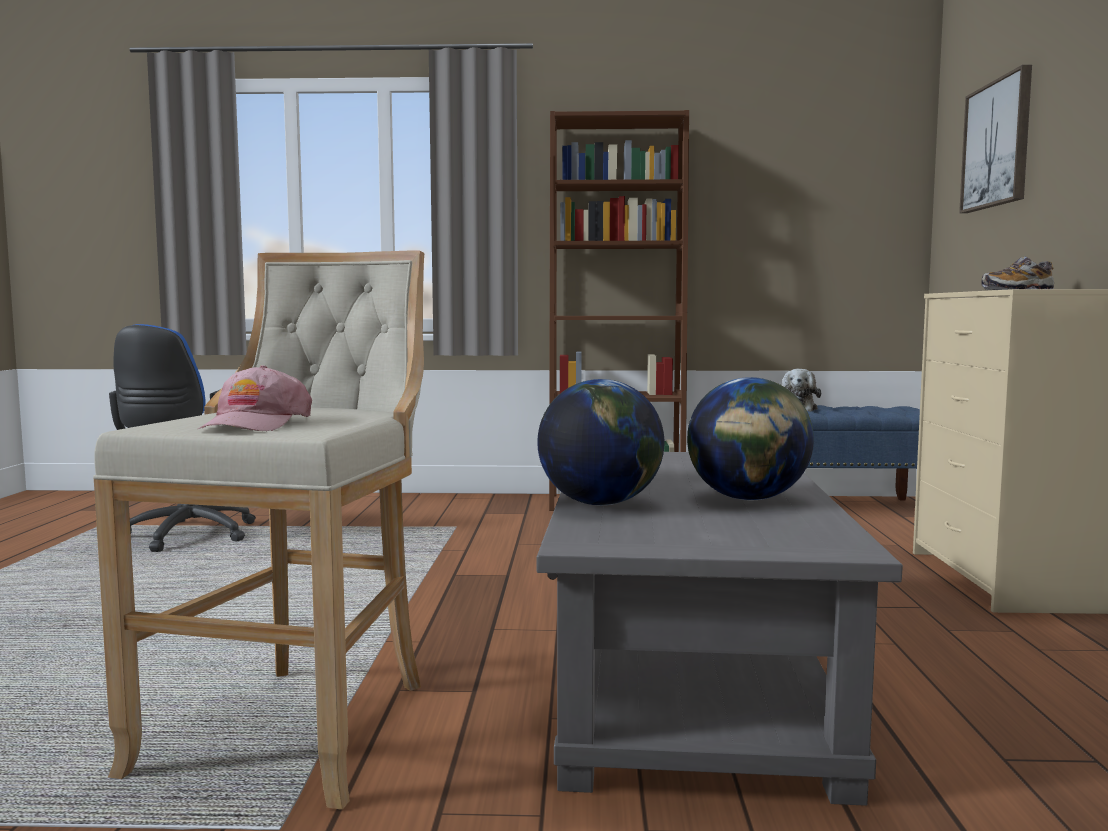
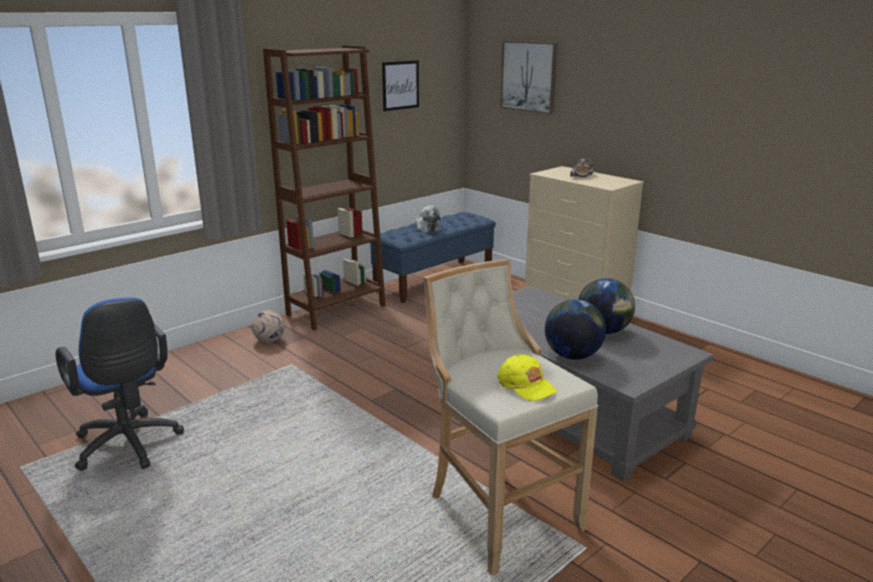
camera: 45 degrees left, 15 degrees up
pink cap [198,365,312,431] -> yellow cap [497,354,557,401]
none -> football [252,310,285,343]
none -> picture [382,60,419,111]

